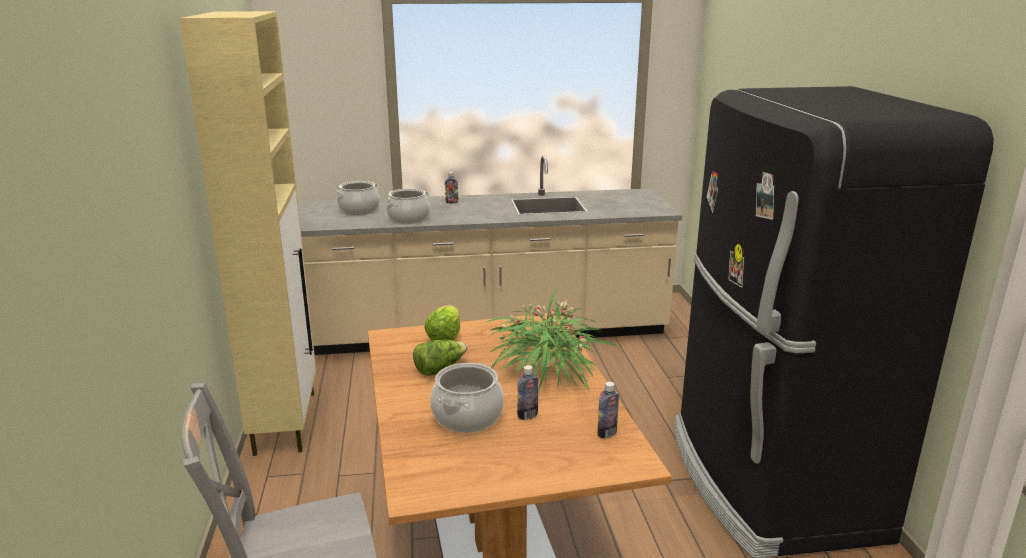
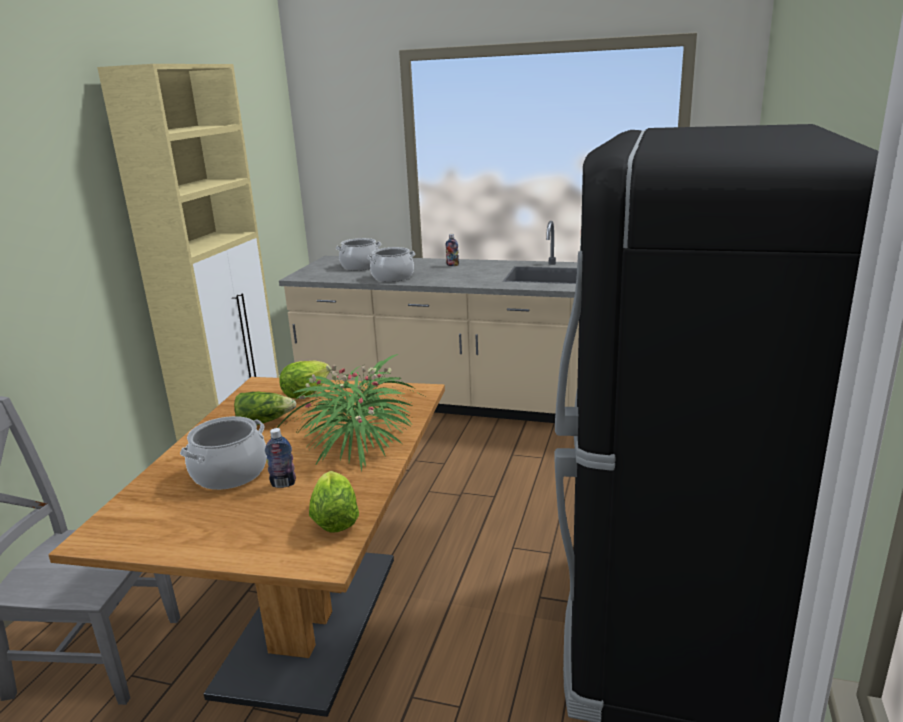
camera: 25 degrees right, 0 degrees up
bottle [597,382,619,438] -> lettuce [309,471,359,533]

